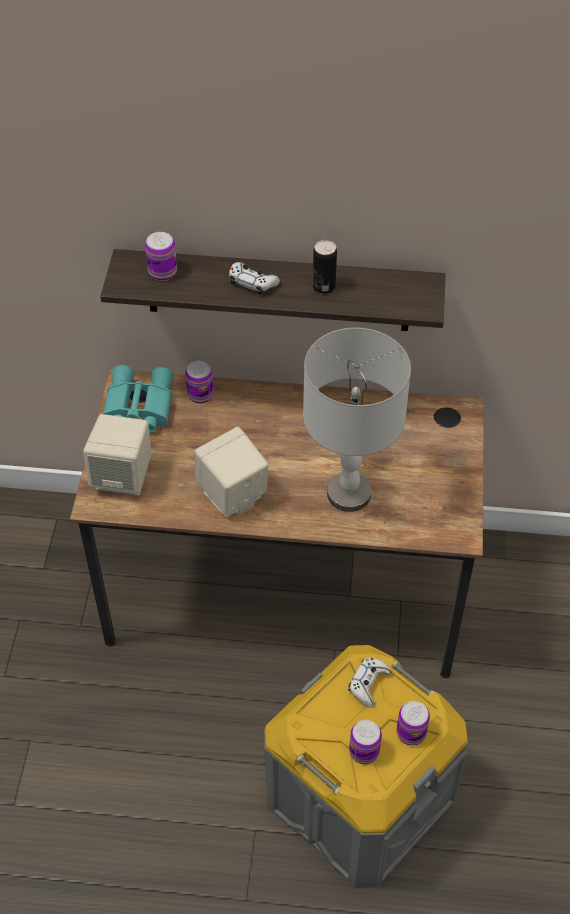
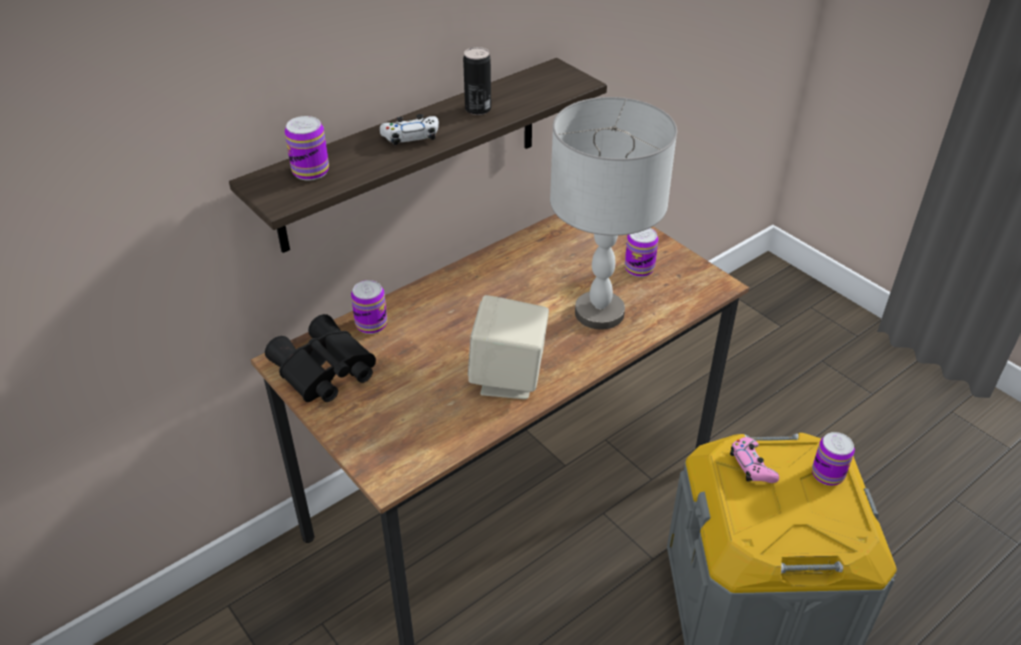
camera: 45 degrees left, 10 degrees down
beige speaker [83,414,151,496] -> none
turquoise binoculars [102,365,174,433] -> black binoculars [265,314,376,402]
white game controller [348,658,391,708] -> pink game controller [730,437,779,483]
can [349,720,382,764] -> can moved to [625,228,658,277]

